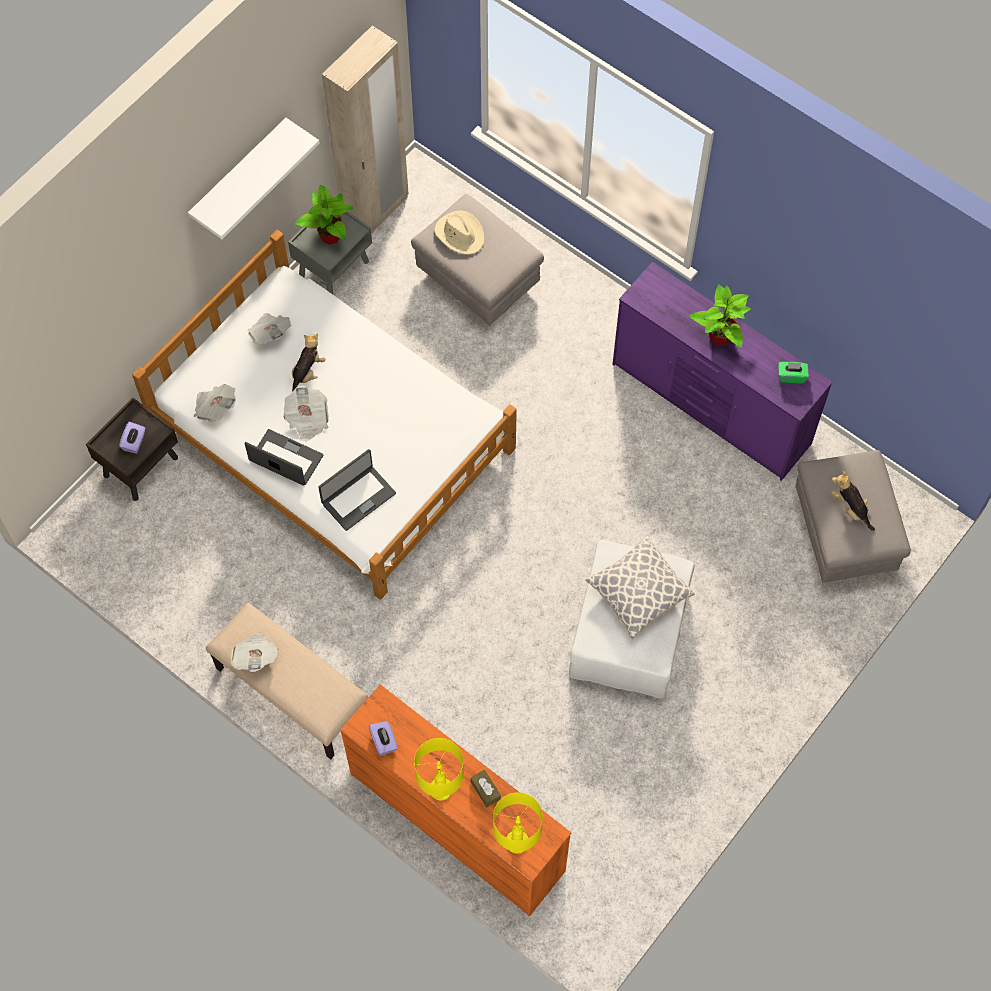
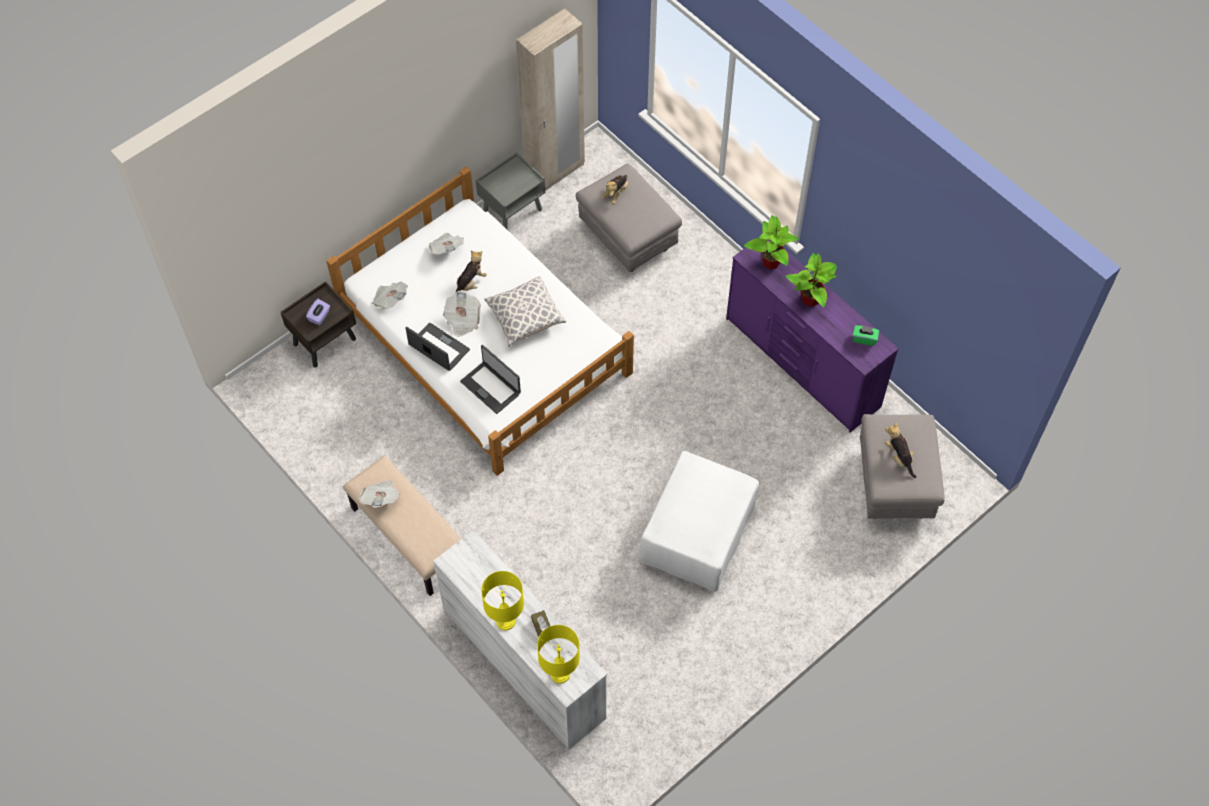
camera: 10 degrees right, 5 degrees down
white shelf [188,118,320,239] -> none
potted plant [295,185,353,245] -> potted plant moved to [744,215,799,269]
laptop [318,449,396,531] -> laptop turned 75 degrees clockwise [460,345,521,414]
orange dresser [340,684,572,917] -> white dresser [433,530,607,750]
purple tissue box [369,721,398,756] -> none
beige hat [434,210,484,255] -> plush toy [602,174,628,204]
pillow [585,536,695,639] -> pillow moved to [484,276,566,347]

